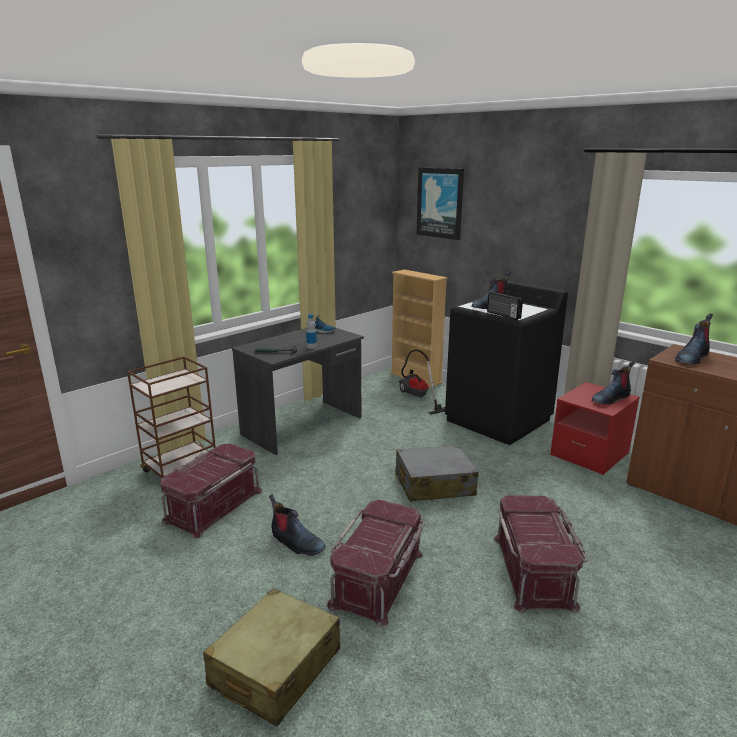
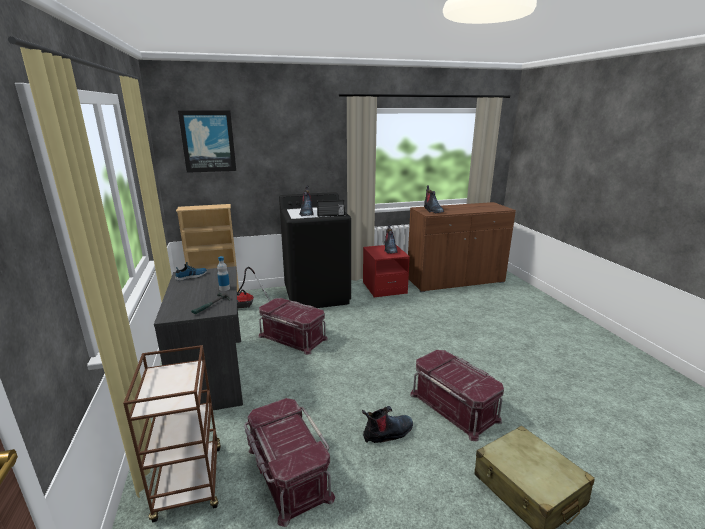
camera: 60 degrees left, 0 degrees up
grey suitcase [395,445,479,502] -> none
red storage box [493,495,587,614] -> red storage box moved to [259,298,328,355]

